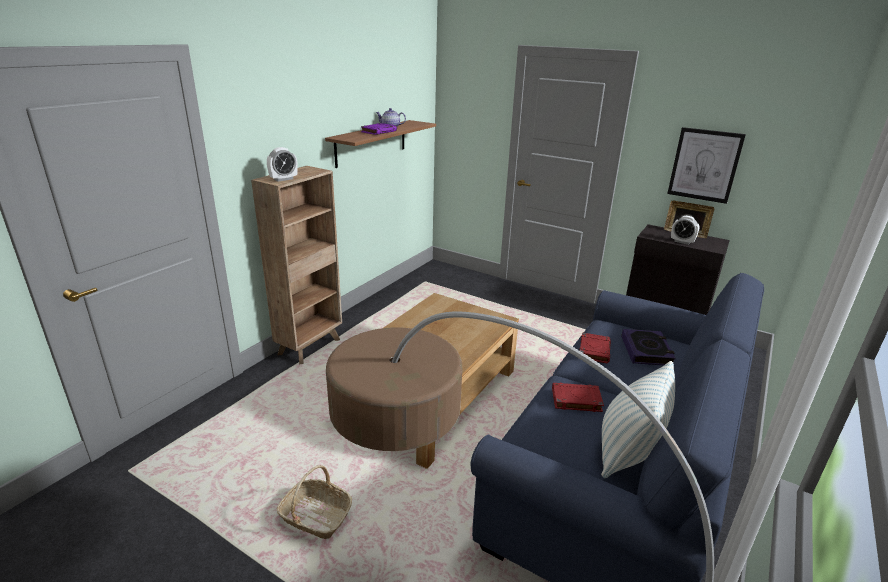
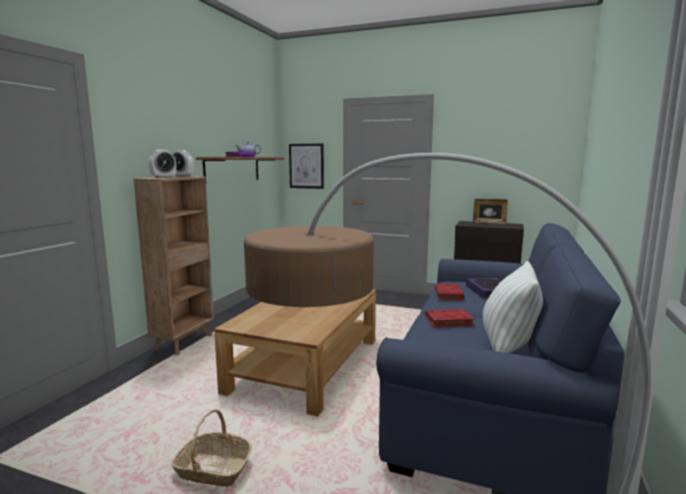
camera: 10 degrees left, 15 degrees down
picture [667,127,746,204] -> picture moved to [289,143,324,189]
alarm clock [671,216,699,245] -> alarm clock moved to [173,150,194,177]

